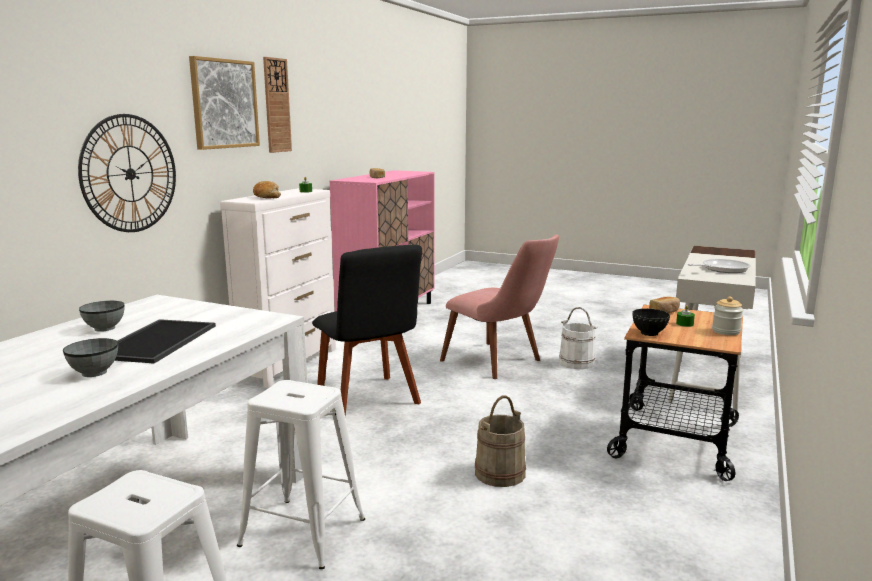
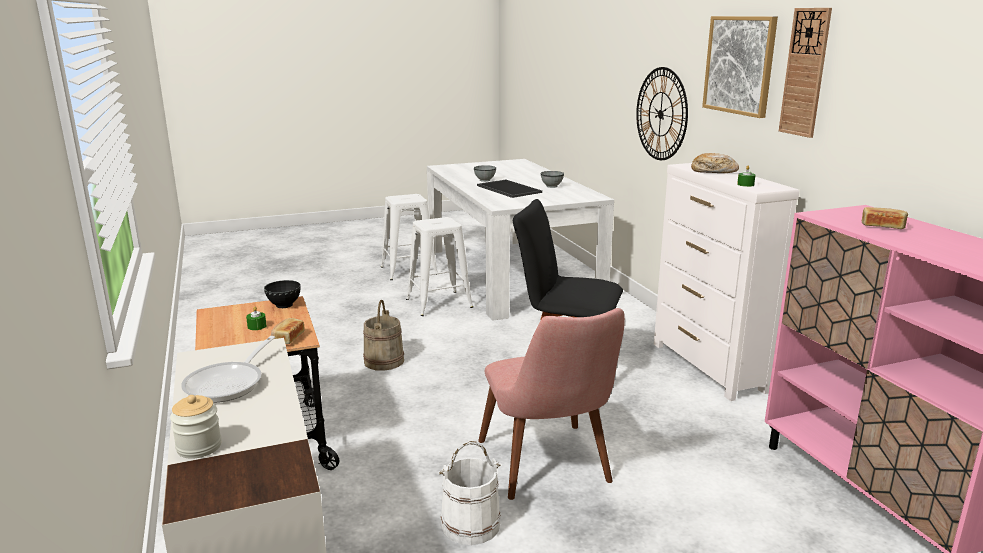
camera: 135 degrees right, 5 degrees up
pink chair [440,235,559,379] -> pink chair turned 105 degrees counterclockwise [478,308,625,500]
jar [712,297,743,335] -> jar moved to [170,395,222,459]

